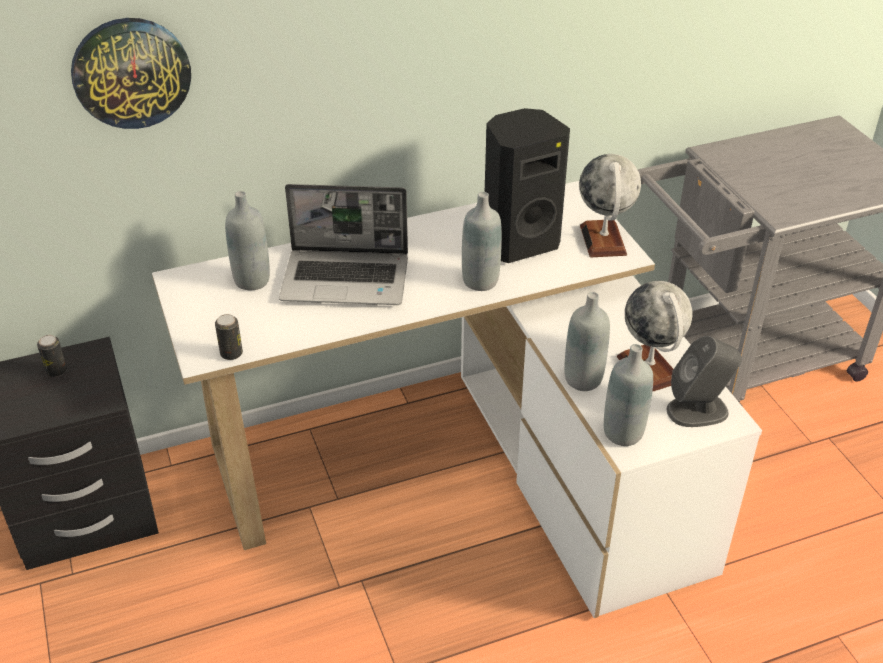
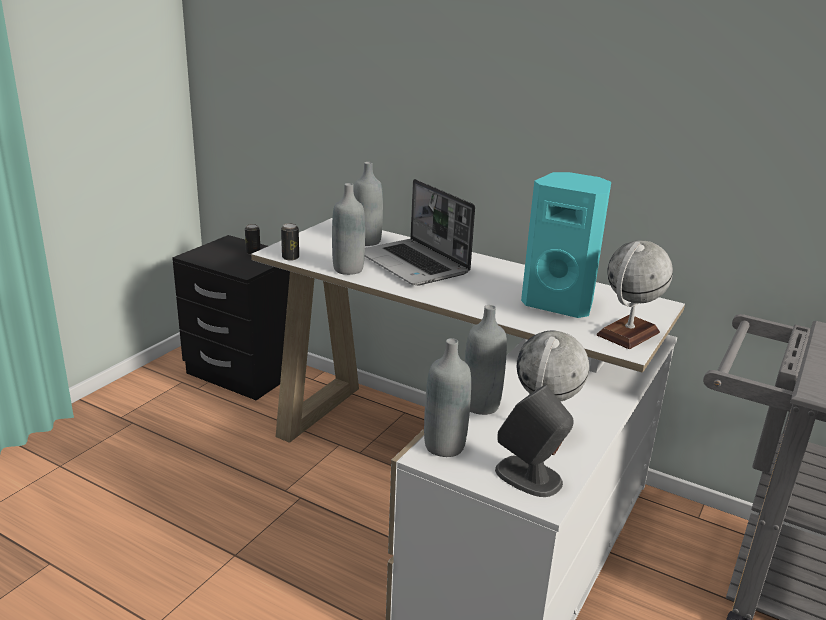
camera: 50 degrees right, 15 degrees down
wall clock [71,18,191,129] -> none
grey bottle [462,192,502,291] -> grey bottle moved to [332,183,365,275]
black speaker [485,108,570,263] -> turquoise speaker [521,172,611,318]

